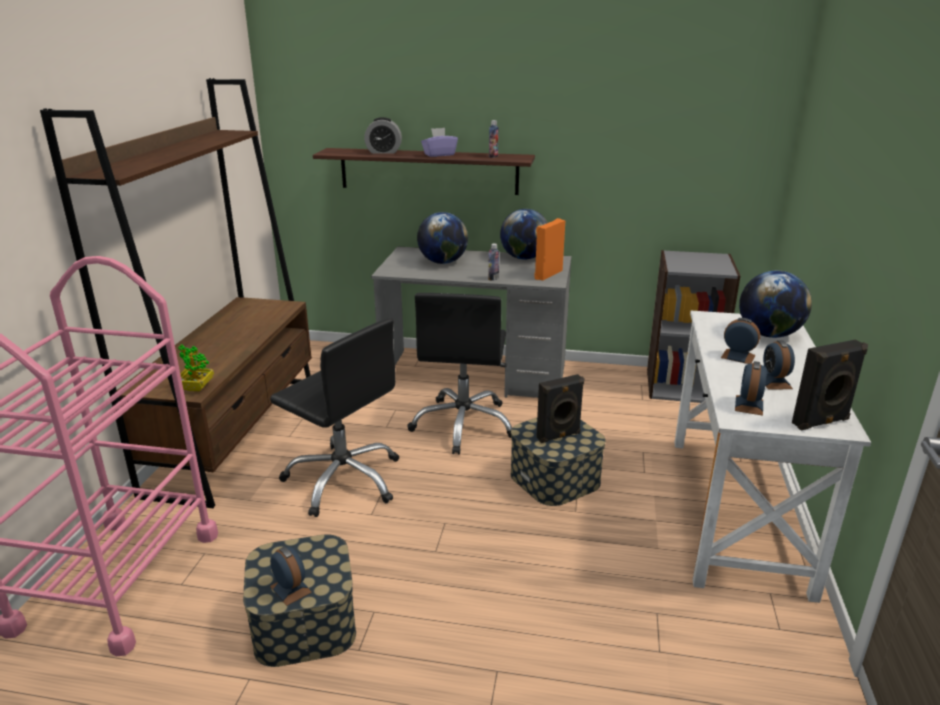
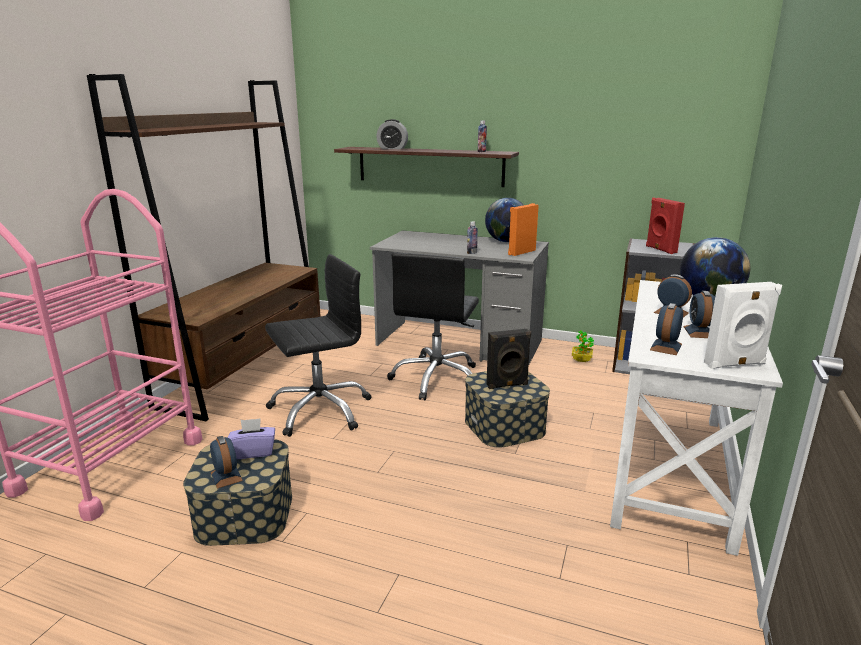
camera: 10 degrees right, 5 degrees down
potted plant [178,345,214,391] -> potted plant moved to [572,330,594,362]
black office chair [270,318,399,517] -> black office chair turned 75 degrees counterclockwise [265,254,371,437]
globe [417,212,468,264] -> none
purple tissue box [421,128,458,157] -> purple tissue box moved to [228,418,275,459]
black speaker [792,339,868,431] -> white speaker [704,282,782,369]
none -> red speaker [646,197,685,254]

